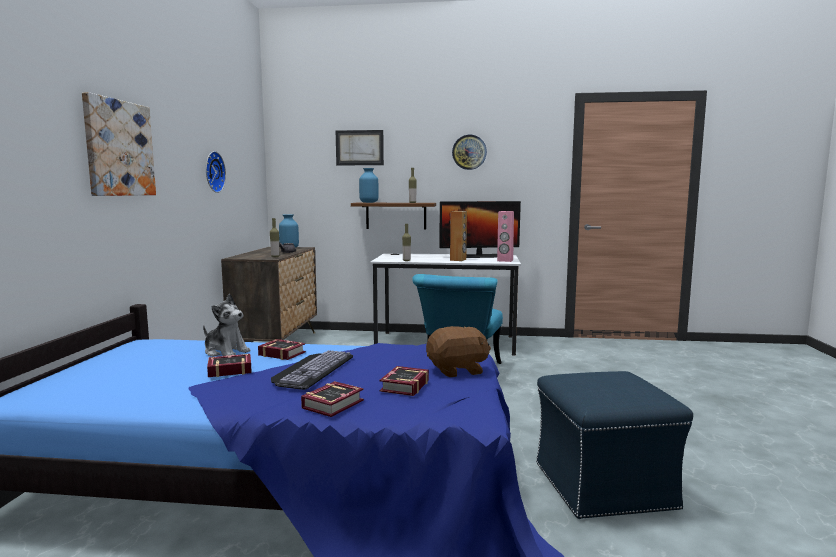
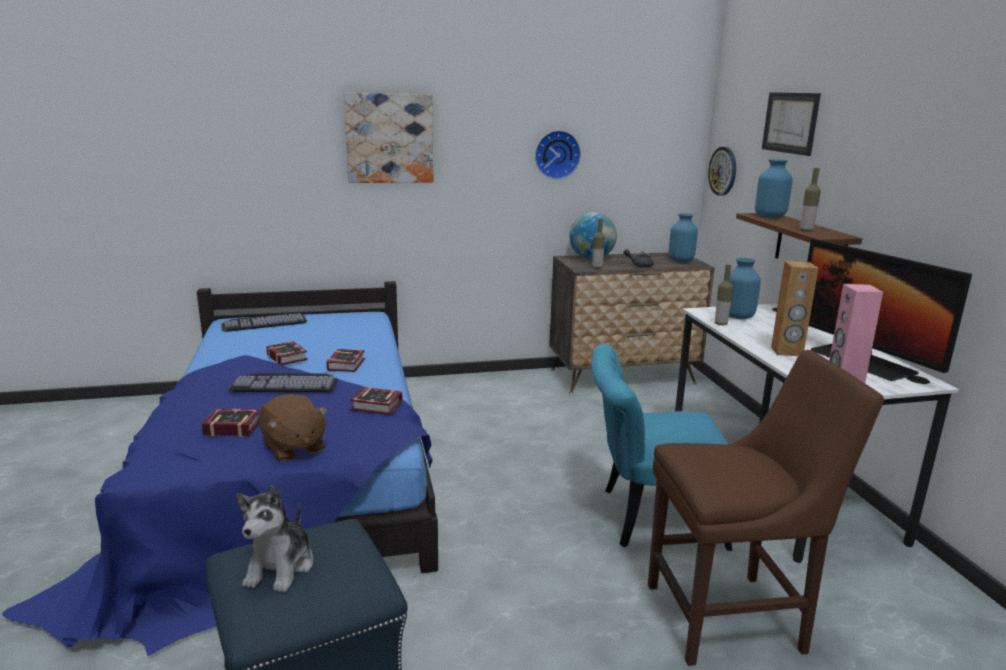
camera: 70 degrees right, 10 degrees up
plush toy [203,294,251,357] -> plush toy moved to [236,485,313,592]
book [301,381,364,417] -> book moved to [350,387,403,415]
wall clock [452,135,487,170] -> wall clock moved to [708,147,736,196]
none -> keyboard [221,313,307,332]
none -> globe [570,212,617,260]
none -> brown chair [648,350,884,666]
none -> blue vase [729,258,761,319]

